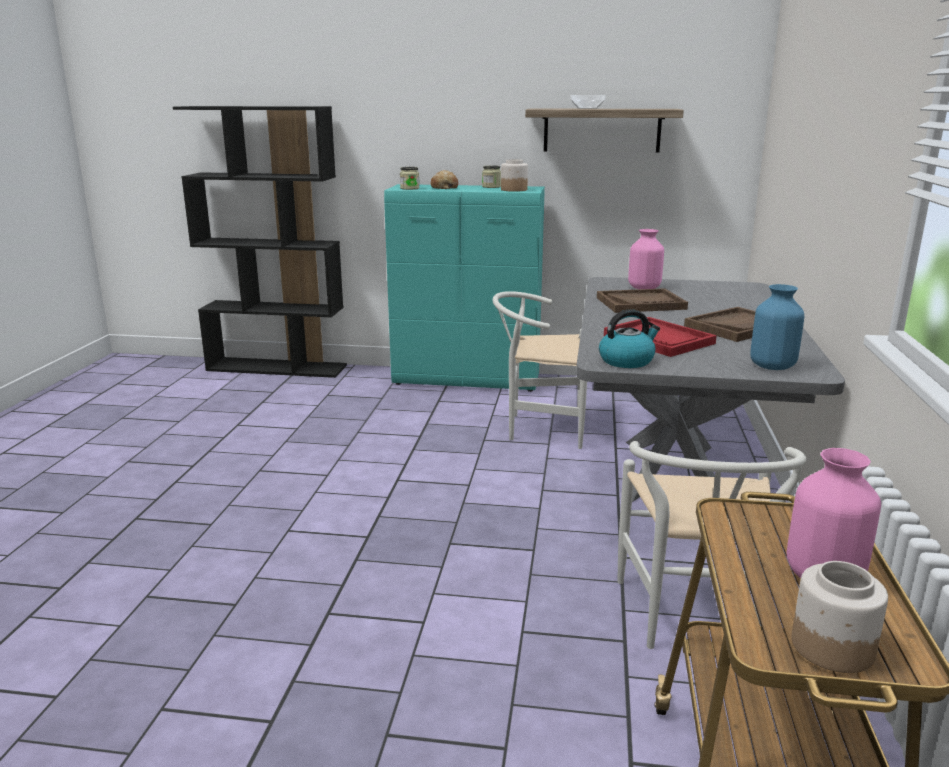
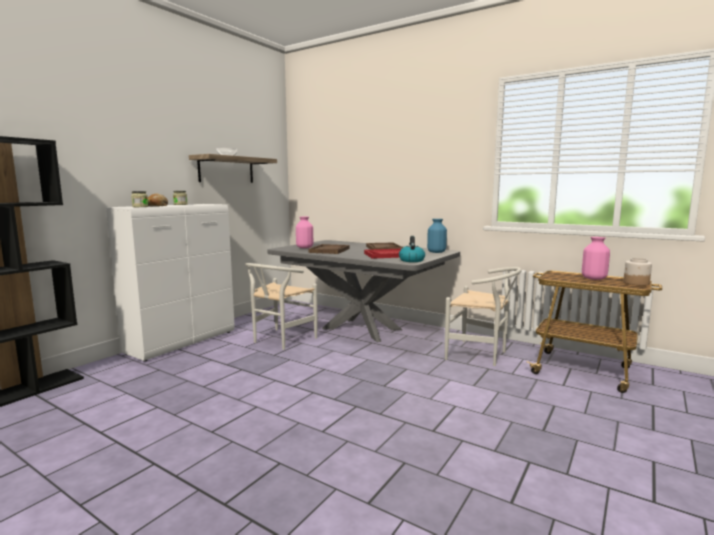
camera: 65 degrees left, 10 degrees down
turquoise cabinet [384,184,545,392] -> white cabinet [106,204,234,362]
jar [501,159,528,192] -> none

